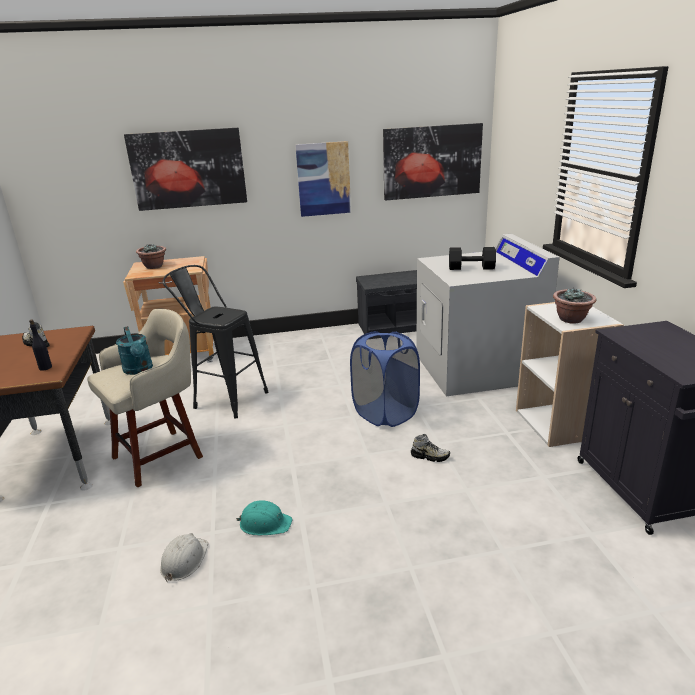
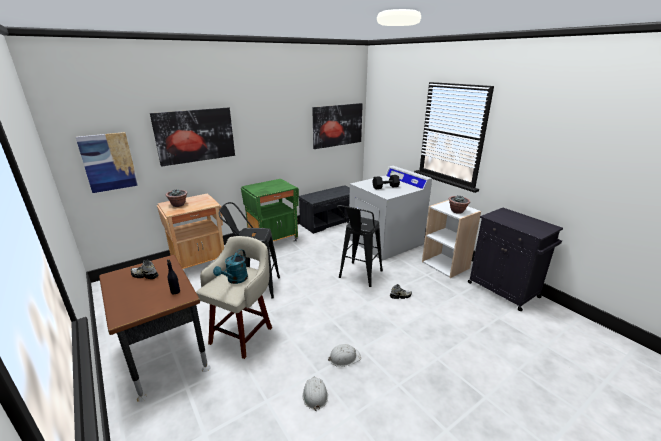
camera: 25 degrees left, 0 degrees up
turquoise watering can [116,326,153,375] -> turquoise watering can turned 75 degrees clockwise [213,249,248,284]
turquoise hard hat [236,501,292,535] -> white hard hat [328,344,361,367]
picture [295,141,351,217] -> picture moved to [76,132,138,193]
blue laundry basket [350,331,420,427] -> black stool [337,205,383,287]
none -> green cart [241,179,299,242]

